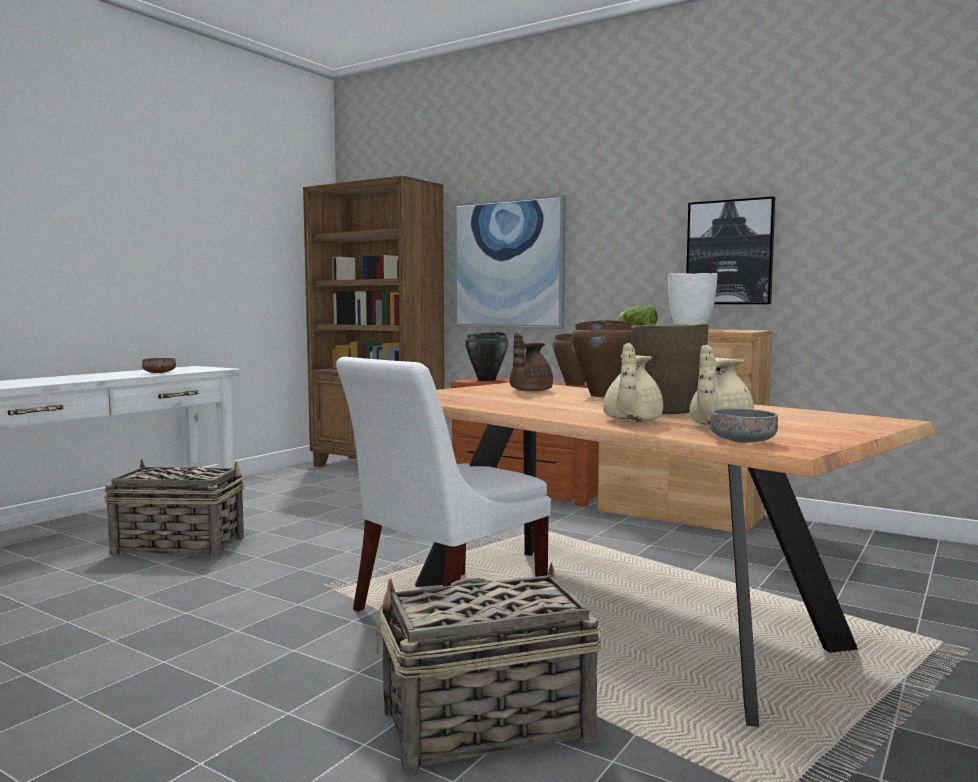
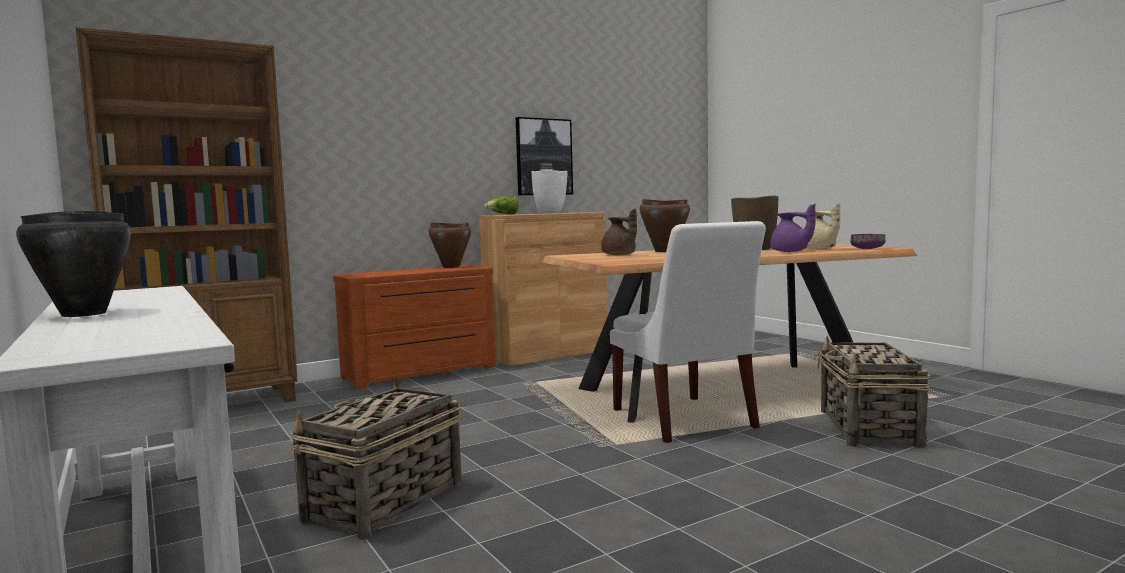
camera: 65 degrees left, 0 degrees up
brown bowl [142,358,176,373] -> none
picture [454,194,566,329] -> none
black cooking pot [465,332,508,381] -> black cooking pot moved to [16,211,131,317]
beige teapot [603,343,663,422] -> purple teapot [770,203,816,252]
grey bowl [710,408,778,443] -> purple bowl [851,234,886,249]

